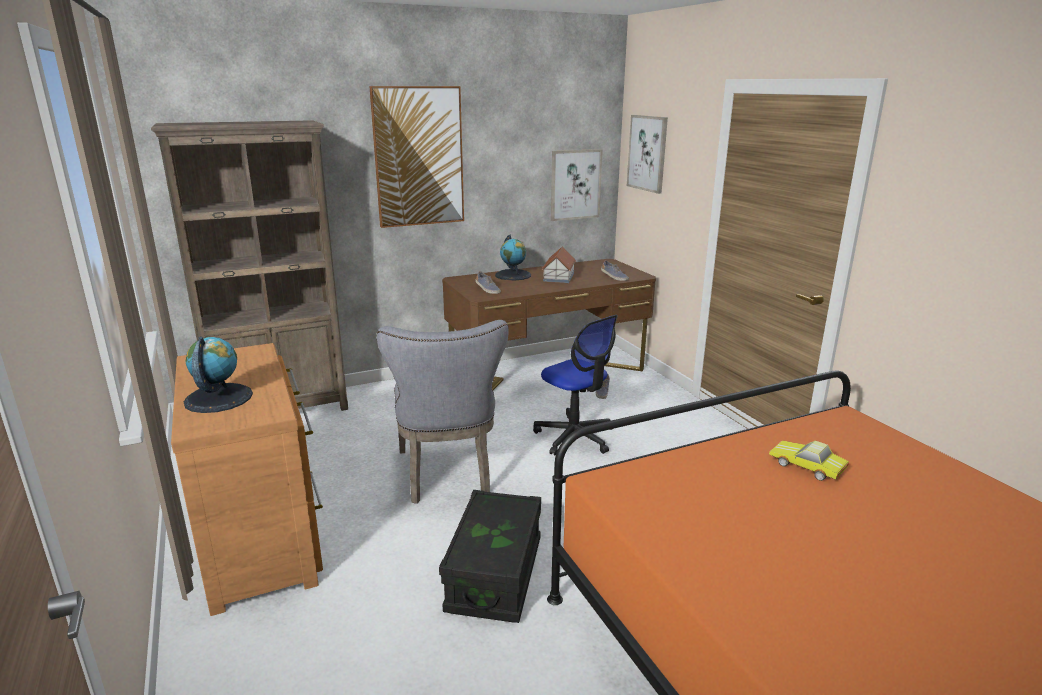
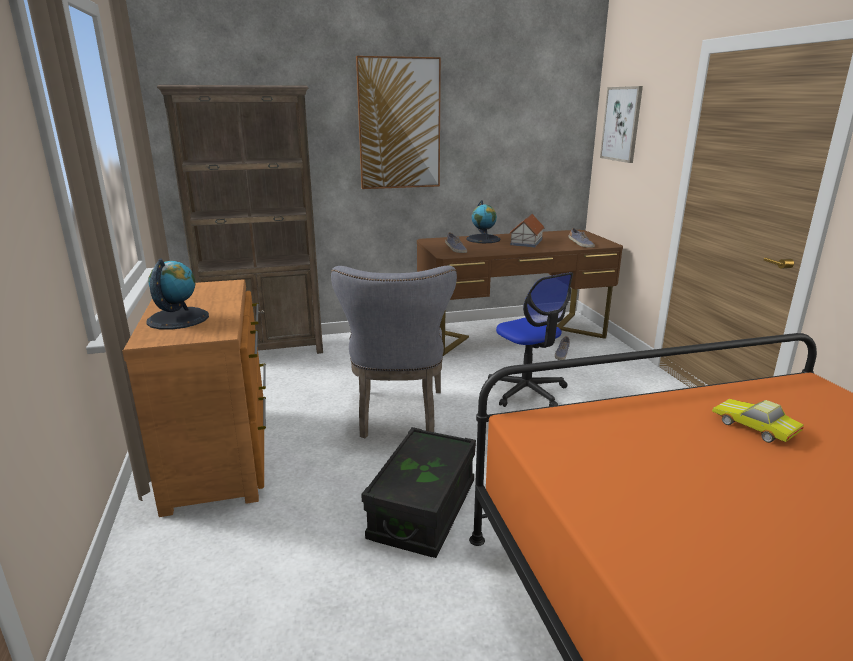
camera: 10 degrees right, 0 degrees up
picture [551,149,603,221] -> none

